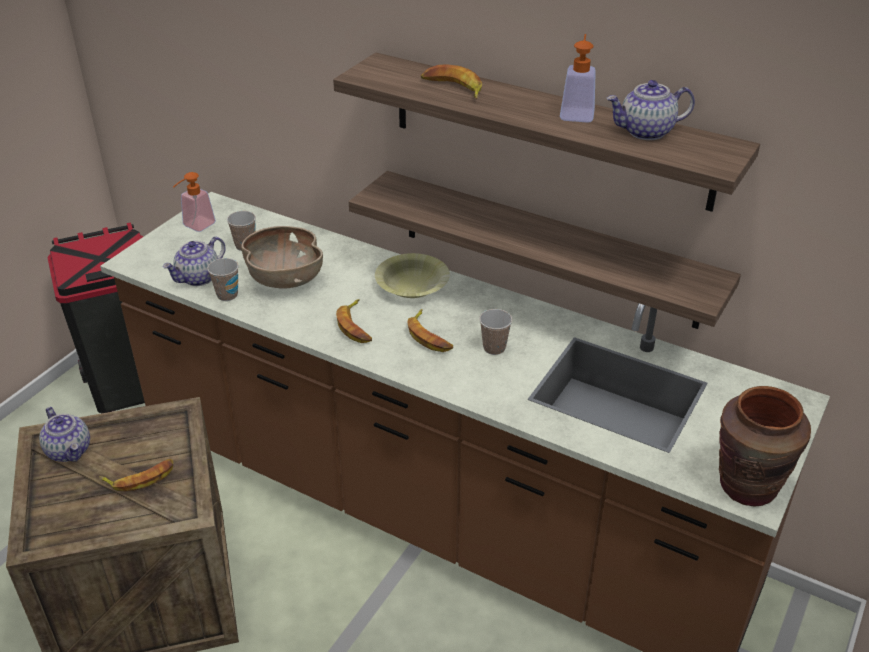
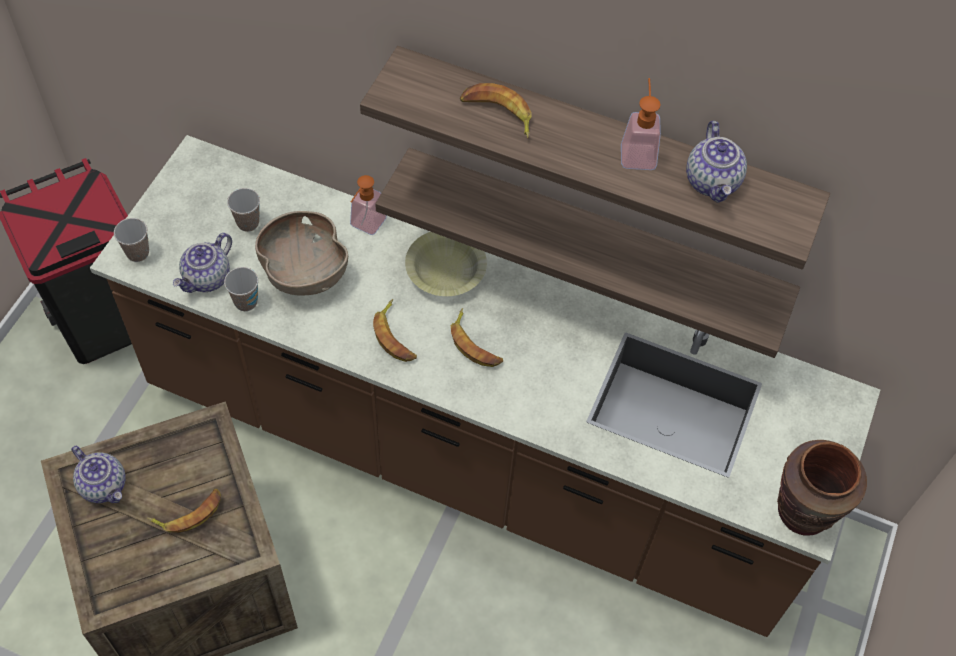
camera: 10 degrees left, 20 degrees up
soap dispenser [173,172,216,232] -> soap dispenser moved to [350,175,387,235]
cup [479,309,512,355] -> cup moved to [114,218,149,262]
teapot [607,80,695,140] -> teapot turned 75 degrees counterclockwise [686,121,747,203]

